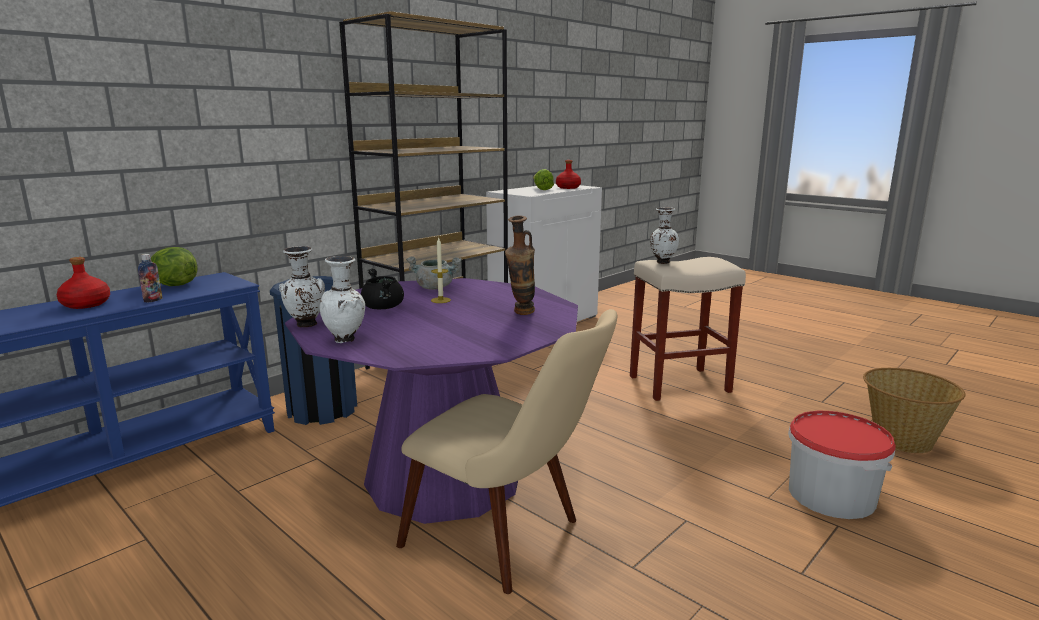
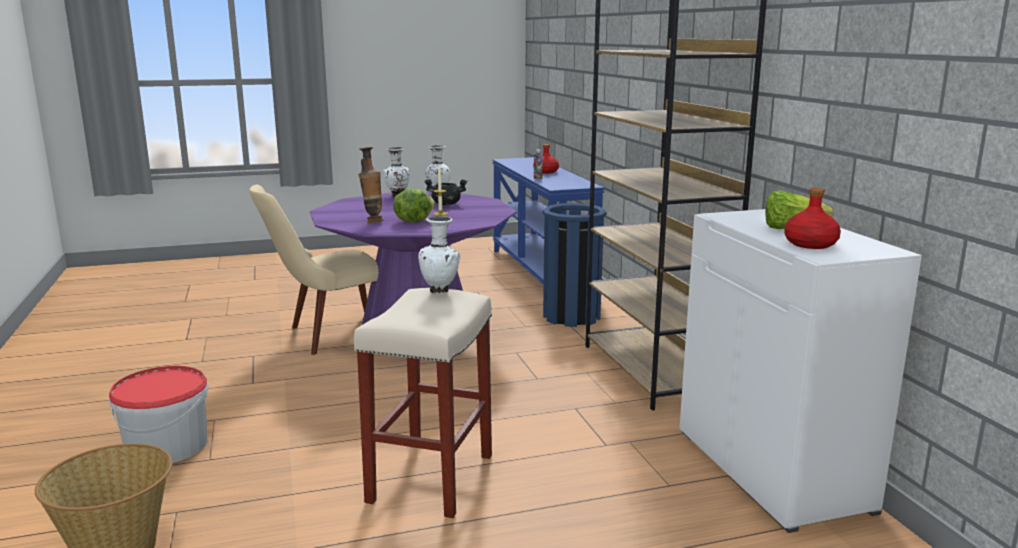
camera: 120 degrees right, 0 degrees up
lettuce [151,247,197,286] -> lettuce moved to [393,189,435,222]
grey cooking pot [406,256,462,290] -> none

